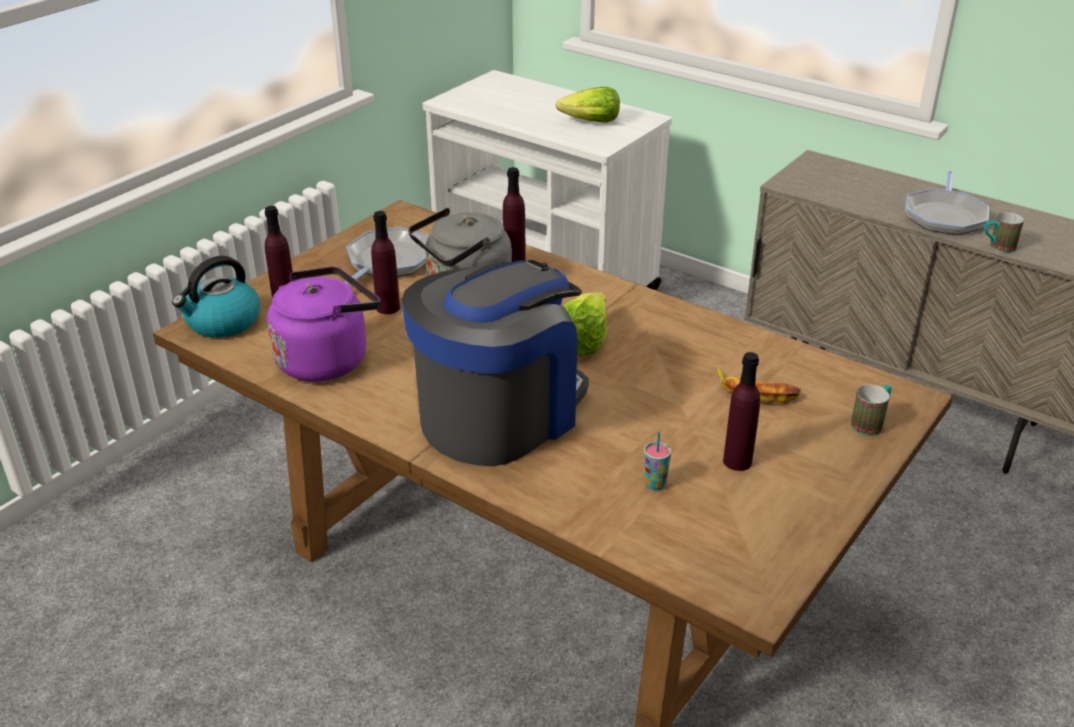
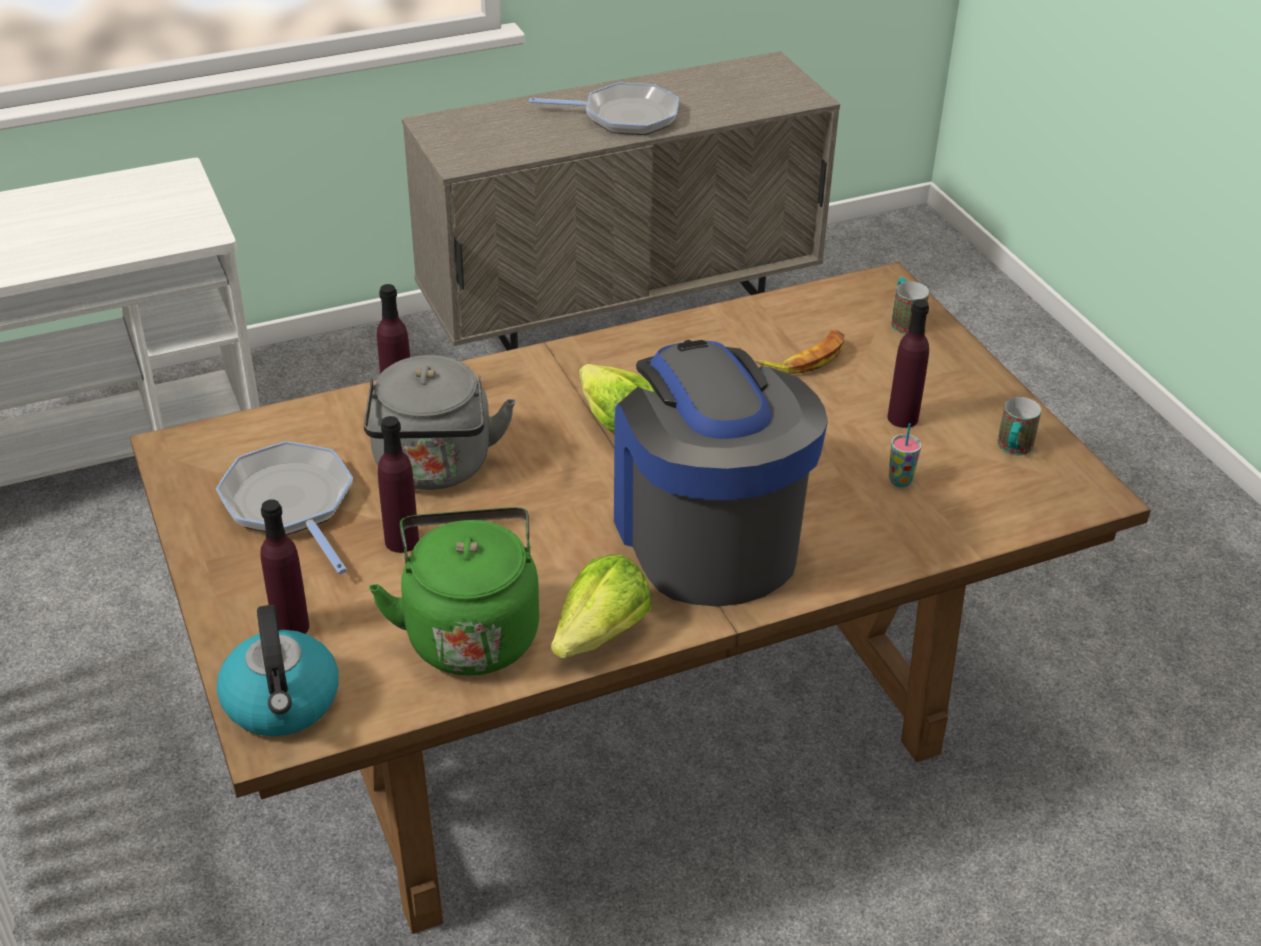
camera: 60 degrees left, 5 degrees up
purple kettle [267,266,380,382] -> green kettle [369,507,539,676]
lettuce [556,87,620,123] -> lettuce moved to [551,554,651,659]
frying pan [905,171,989,235] -> frying pan turned 45 degrees counterclockwise [529,82,679,135]
mug [984,212,1024,253] -> mug moved to [997,397,1041,456]

